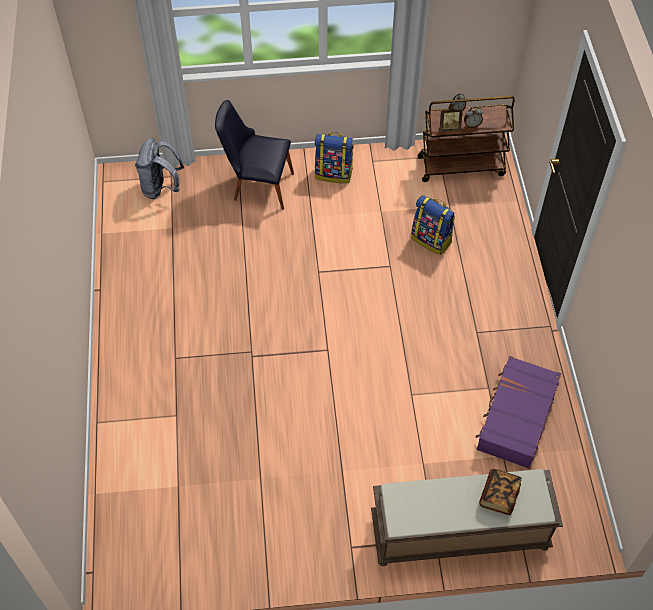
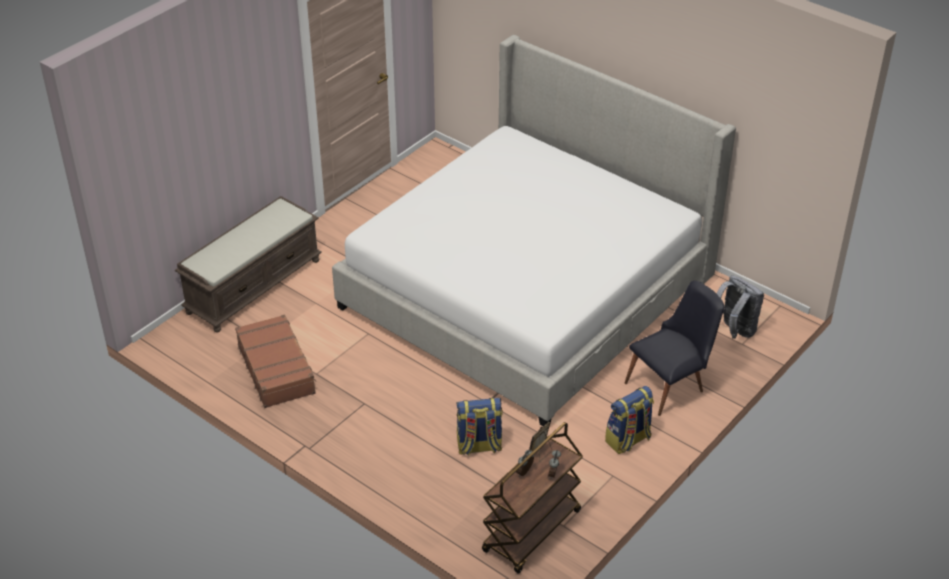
camera: 135 degrees right, 15 degrees down
purple suitcase [475,356,561,469] -> brown suitcase [235,314,317,408]
book [479,469,522,515] -> none
none -> bed [332,35,736,426]

